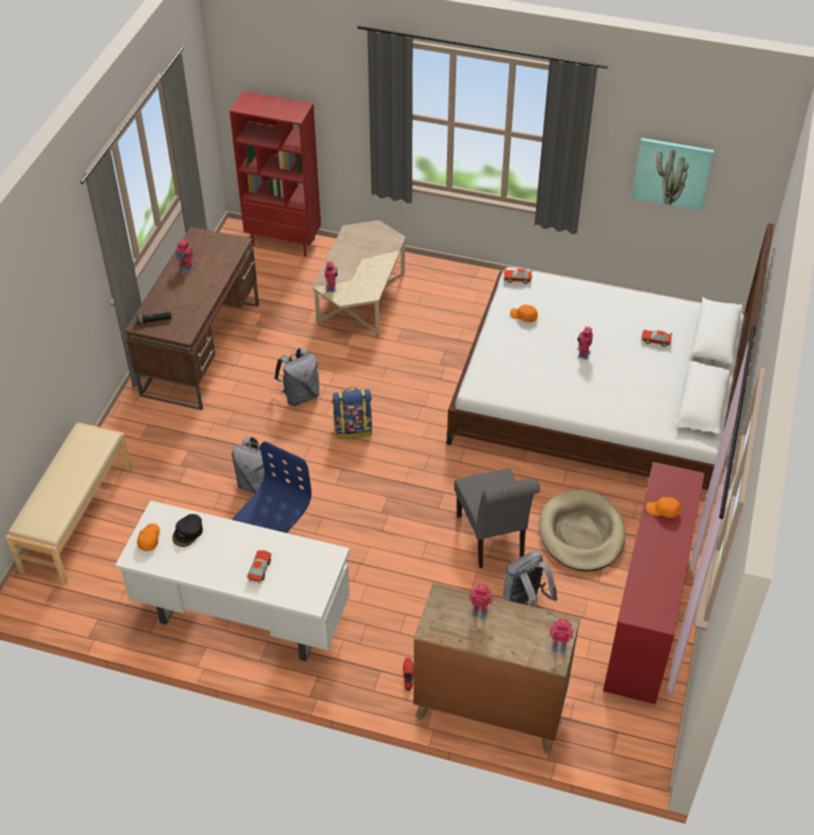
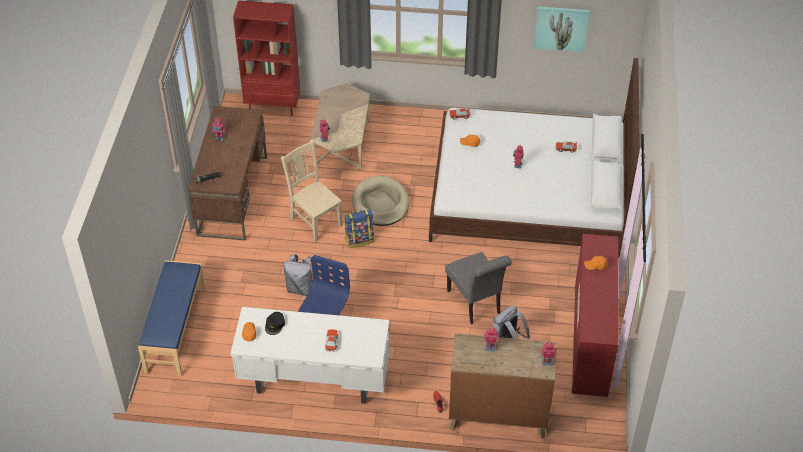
camera: 10 degrees left, 0 degrees up
beige bench [6,422,132,584] -> blue bench [138,260,206,377]
grey backpack [274,348,320,406] -> beige chair [281,139,343,242]
beige dog bed [539,490,625,571] -> beige dog bed moved to [352,176,409,226]

